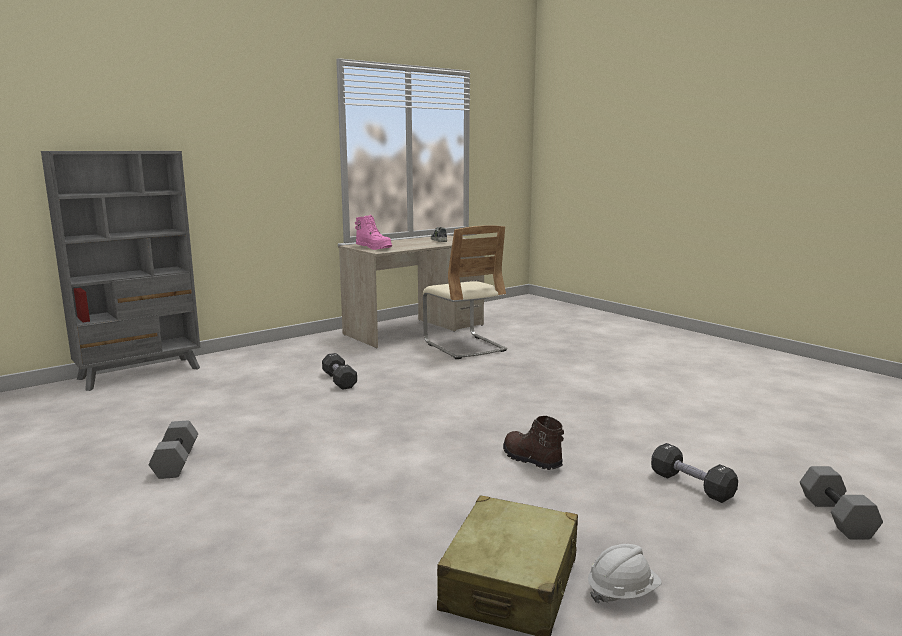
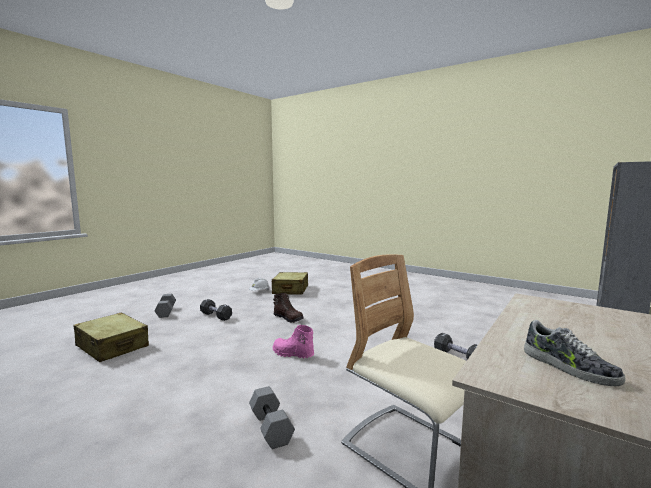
camera: 165 degrees right, 5 degrees down
grey dumbbell [149,420,198,479] -> grey dumbbell moved to [249,386,295,449]
pink boot [355,215,392,250] -> pink boot moved to [272,325,314,358]
none -> beige suitcase [74,312,149,362]

